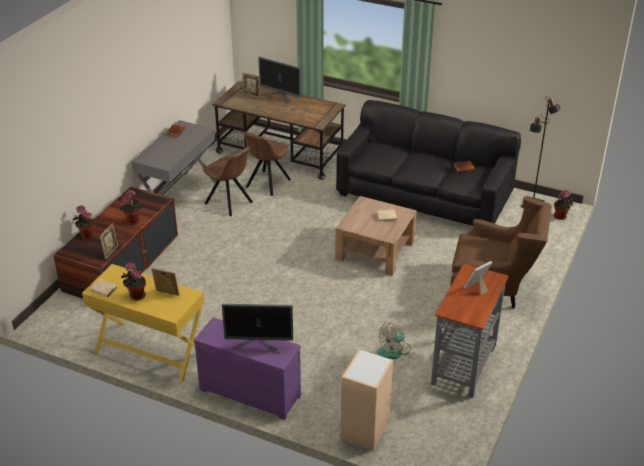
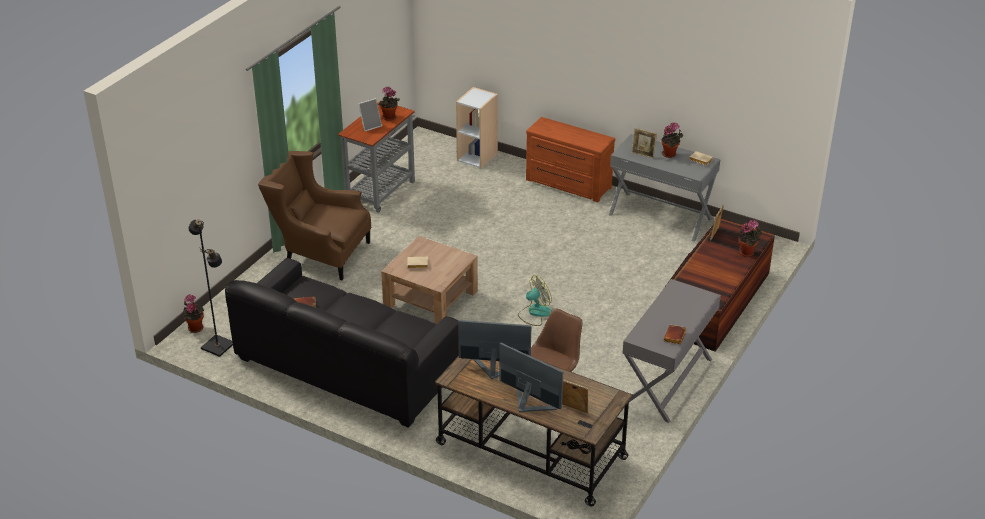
camera: 175 degrees left, 0 degrees up
yellow desk [82,264,204,383] -> grey desk [609,134,721,242]
potted plant [120,190,143,225] -> potted plant moved to [378,86,400,120]
purple dresser [194,317,301,420] -> brown dresser [526,117,615,202]
brown chair [203,146,253,216] -> none
monitor [222,304,293,353] -> monitor moved to [458,320,531,379]
fan [377,322,411,359] -> fan moved to [518,275,552,326]

